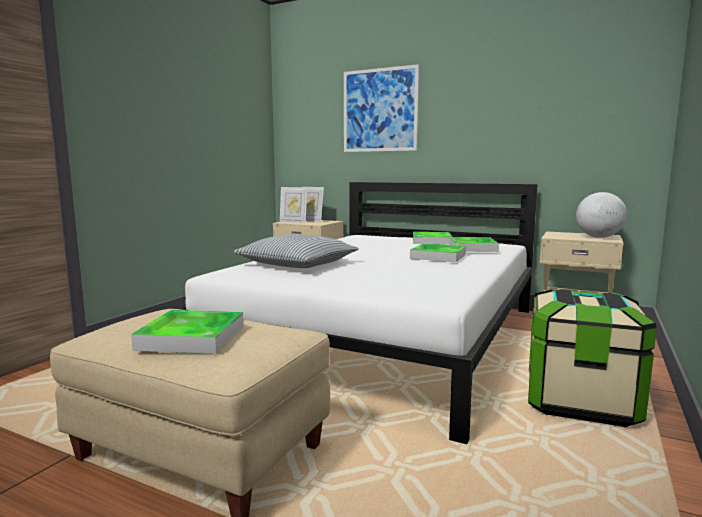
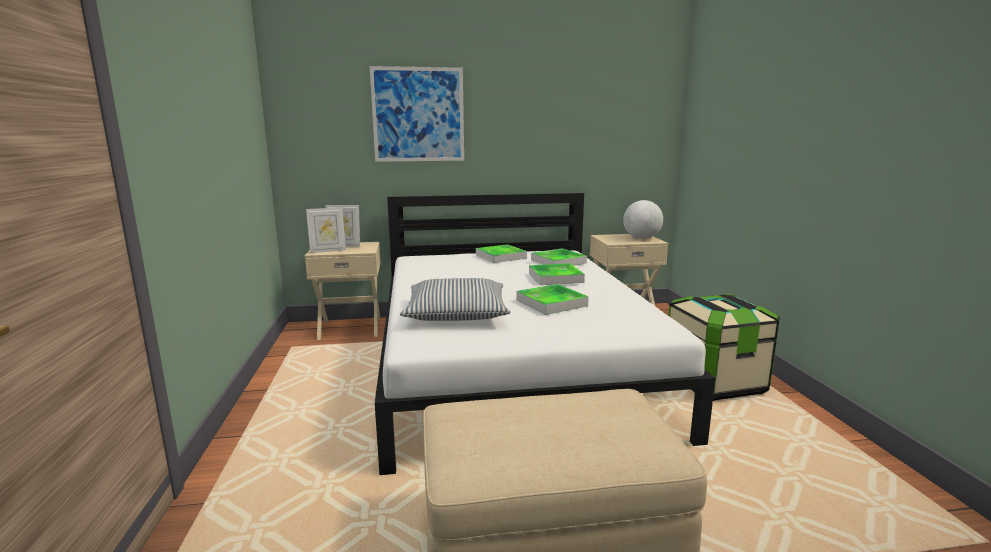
camera: 35 degrees left, 5 degrees up
tray [131,310,243,354] -> tray moved to [516,284,589,315]

